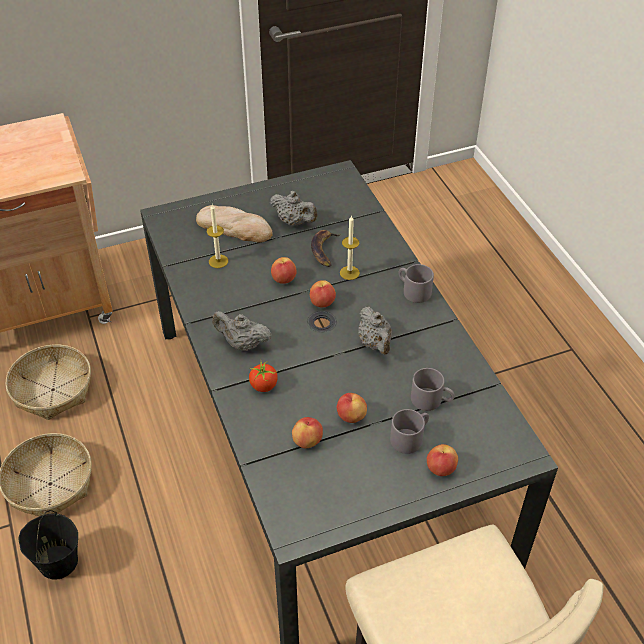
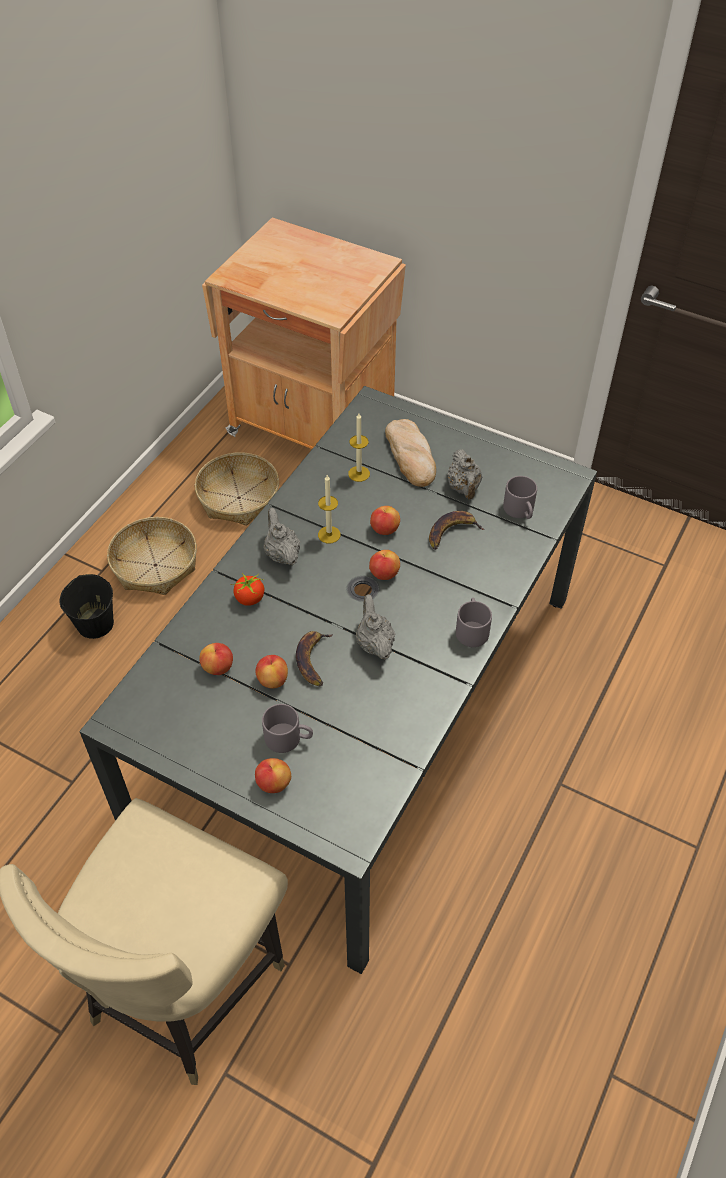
camera: 50 degrees right, 5 degrees up
candle [340,215,360,280] -> candle moved to [318,475,341,543]
grey teapot [358,307,392,355] -> grey teapot turned 135 degrees clockwise [356,594,395,660]
grey mug [411,368,454,411] -> grey mug moved to [503,476,537,519]
none -> banana [296,631,333,686]

